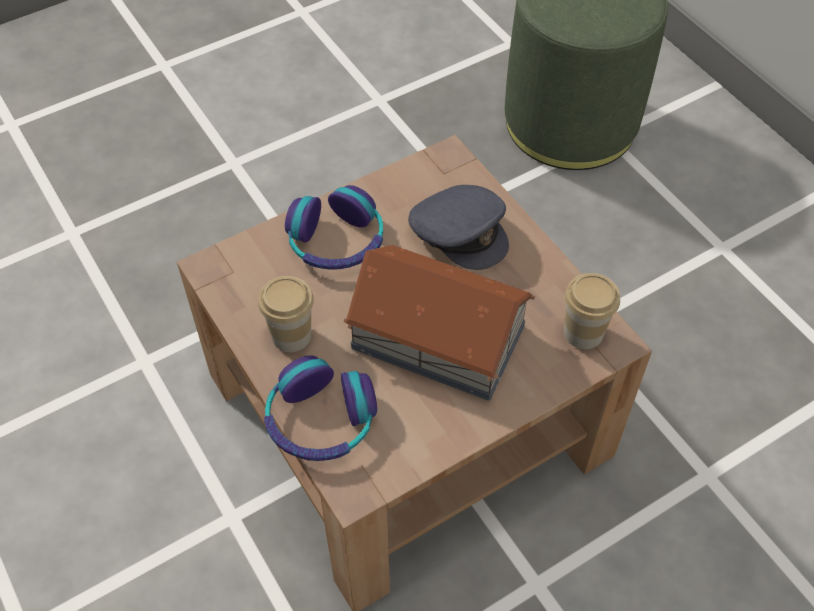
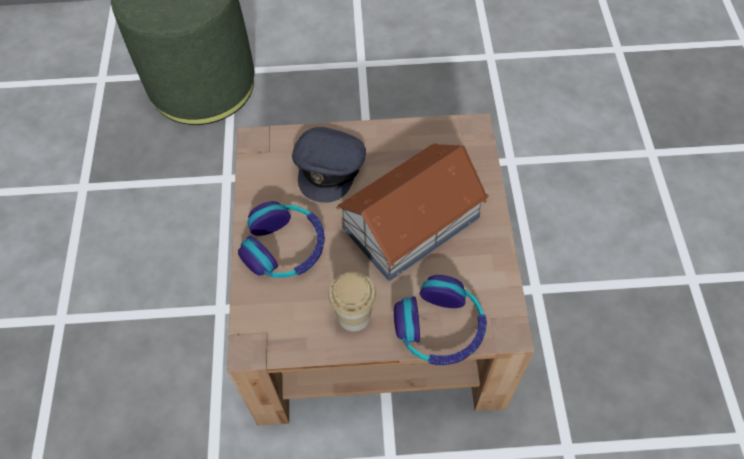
camera: 60 degrees left, 5 degrees up
grey cap [408,185,509,270] -> grey cap turned 120 degrees clockwise [292,127,366,203]
cup [564,273,620,349] -> none

